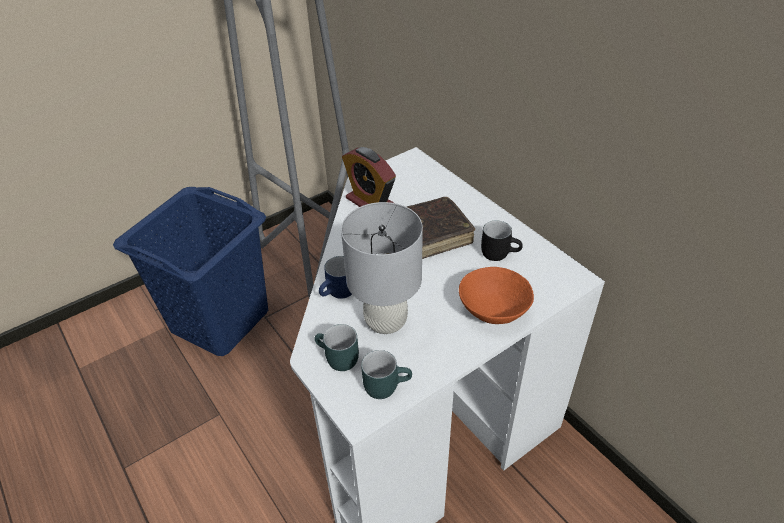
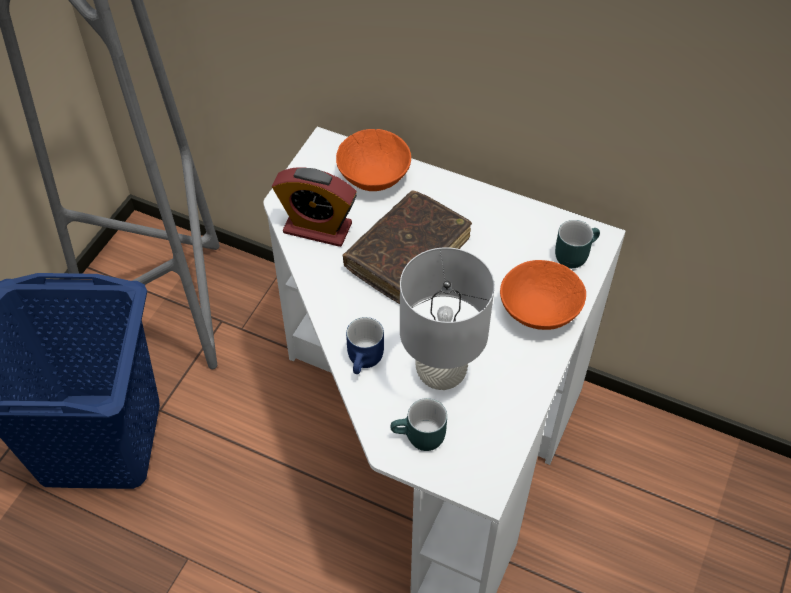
camera: 30 degrees left, 10 degrees up
turquoise mug [361,350,412,399] -> turquoise mug moved to [555,220,600,268]
black mug [481,220,523,261] -> none
none -> orange bowl [336,129,411,191]

